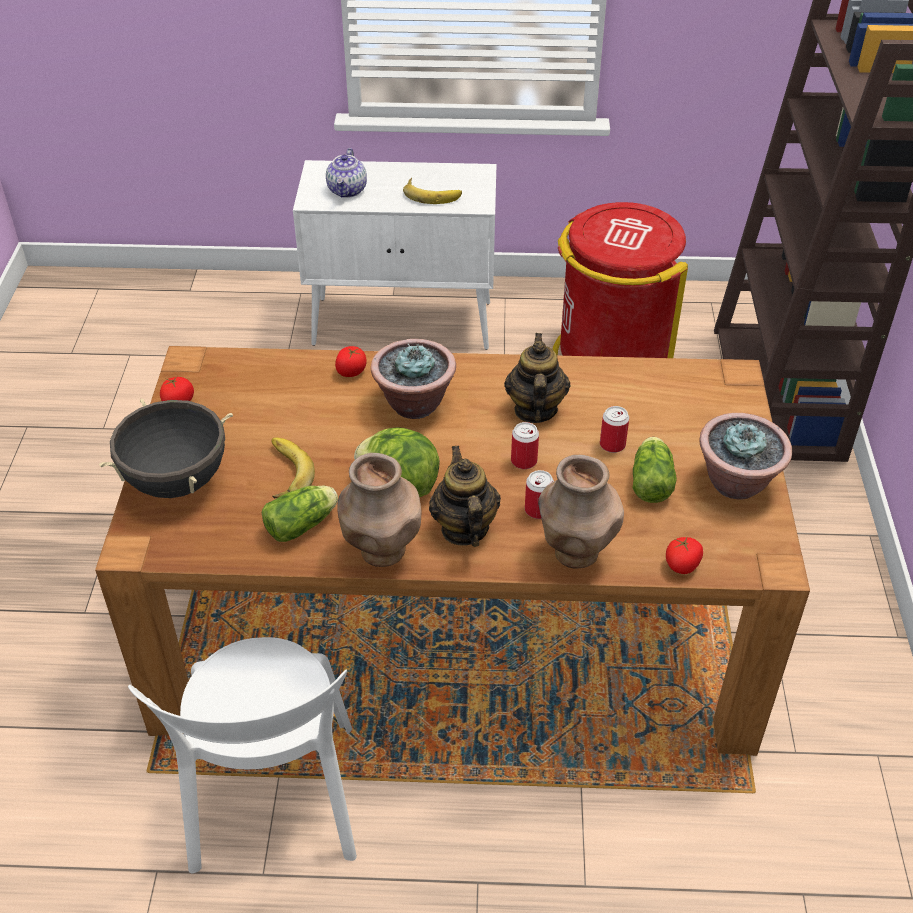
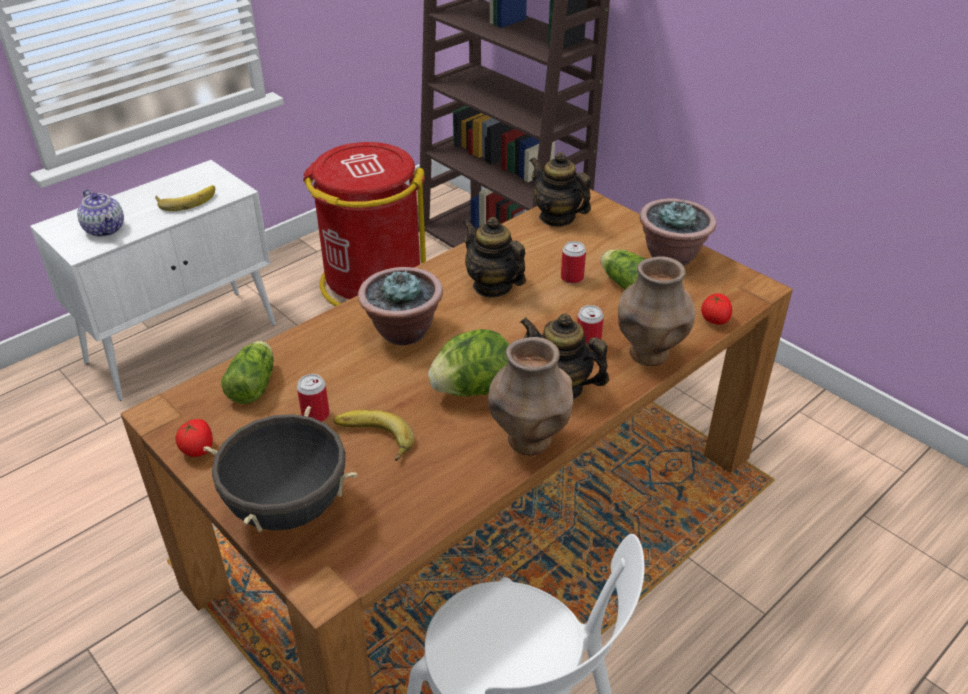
camera: 45 degrees left, 5 degrees down
lettuce [262,486,338,542] -> lettuce moved to [221,341,274,404]
tomato [335,346,367,377] -> none
can [511,422,539,469] -> can moved to [297,374,330,422]
none -> teapot [530,152,591,227]

